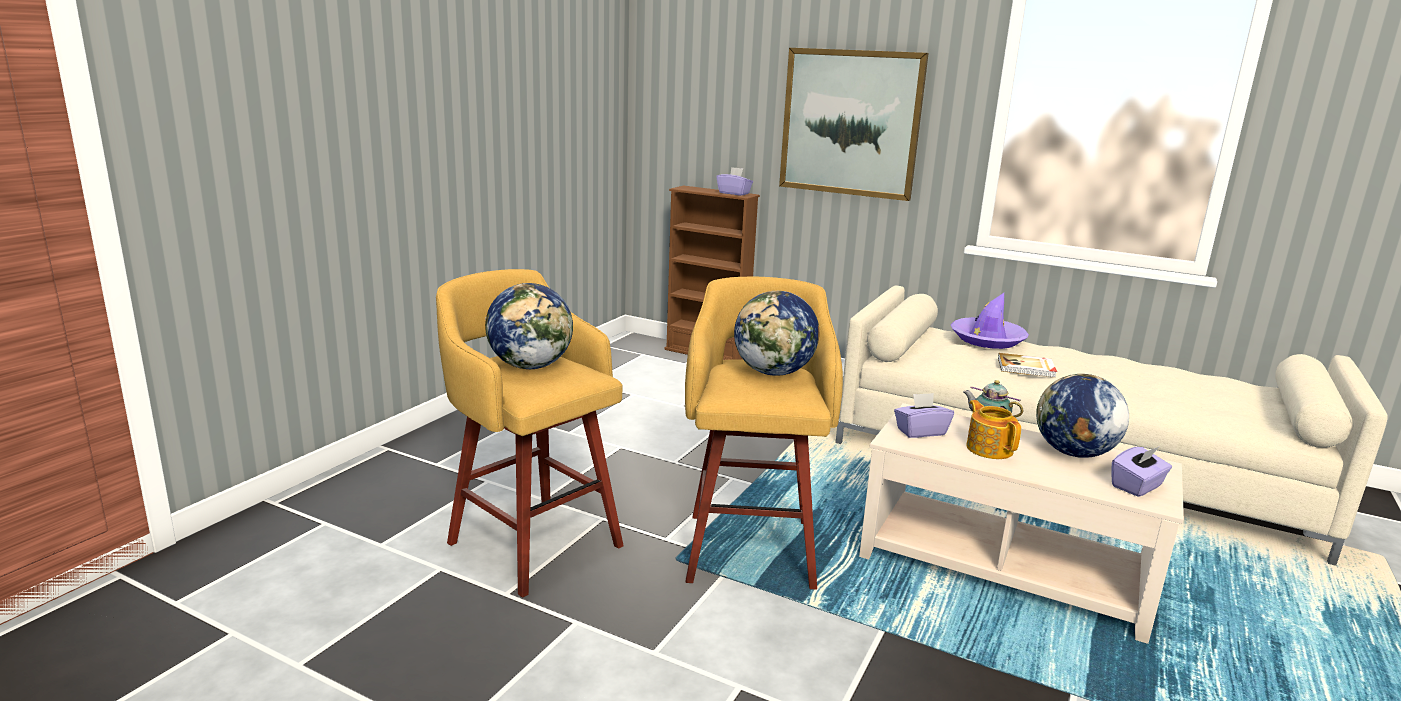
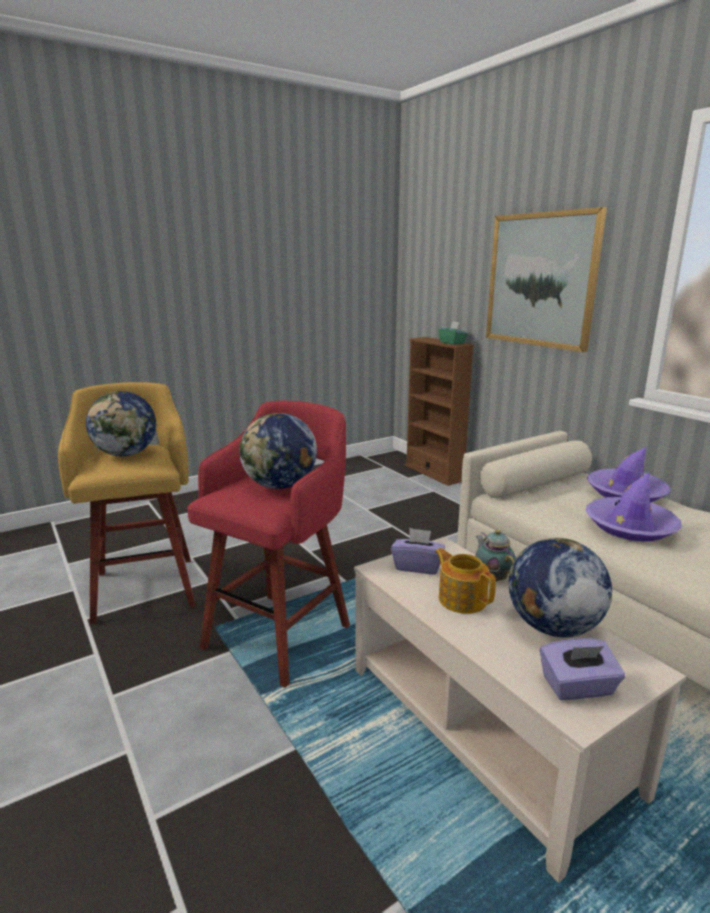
camera: 30 degrees right, 0 degrees up
yellow stool [685,277,843,590] -> red stool [187,401,350,688]
purple tissue box [717,167,753,195] -> green tissue box [438,321,468,345]
teapot [966,400,1021,459] -> teapot turned 45 degrees counterclockwise [435,548,496,614]
book [998,353,1057,378] -> purple hat [586,472,682,541]

